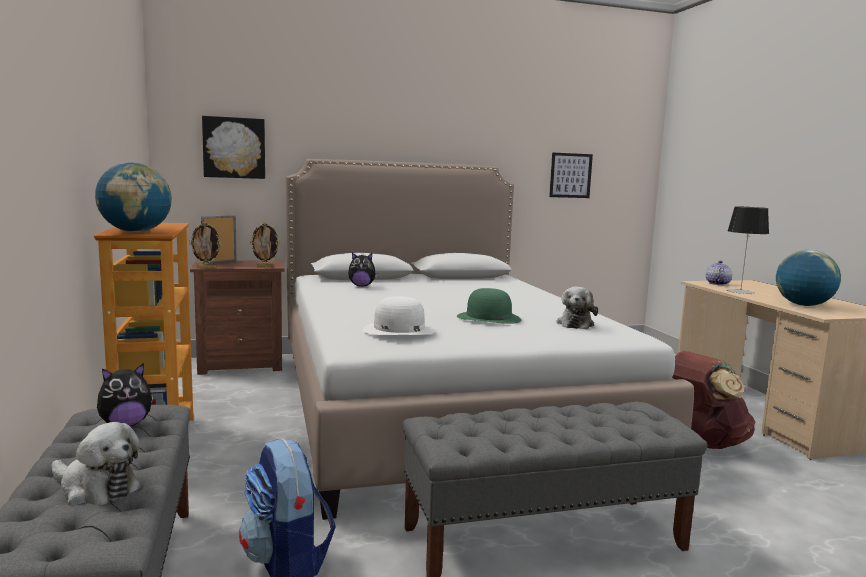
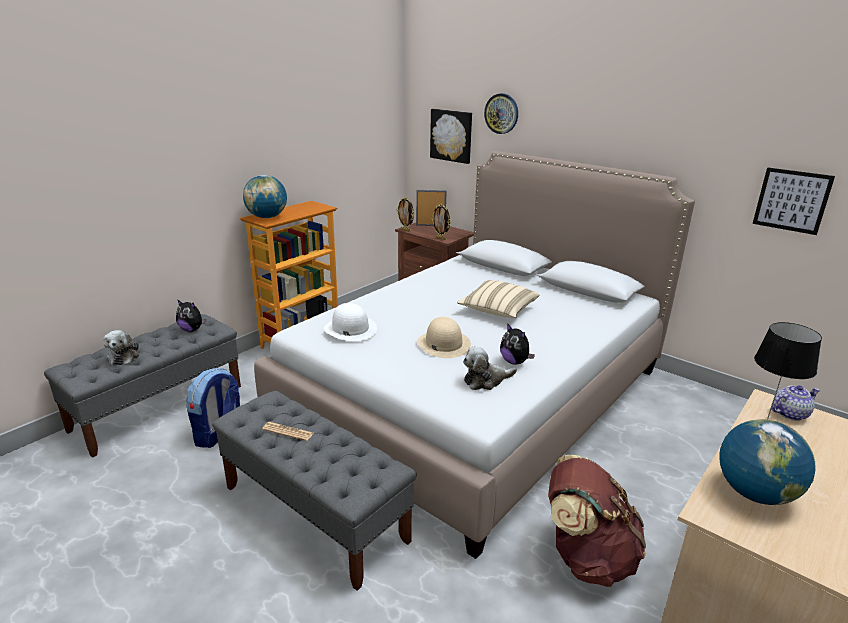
camera: 55 degrees right, 15 degrees up
plush toy [348,252,378,287] -> plush toy moved to [500,323,535,365]
green hat [457,288,521,324] -> beige hat [417,317,471,358]
none -> newspaper [262,422,314,441]
none -> beige pillow [457,280,539,318]
none -> wall clock [484,93,518,134]

